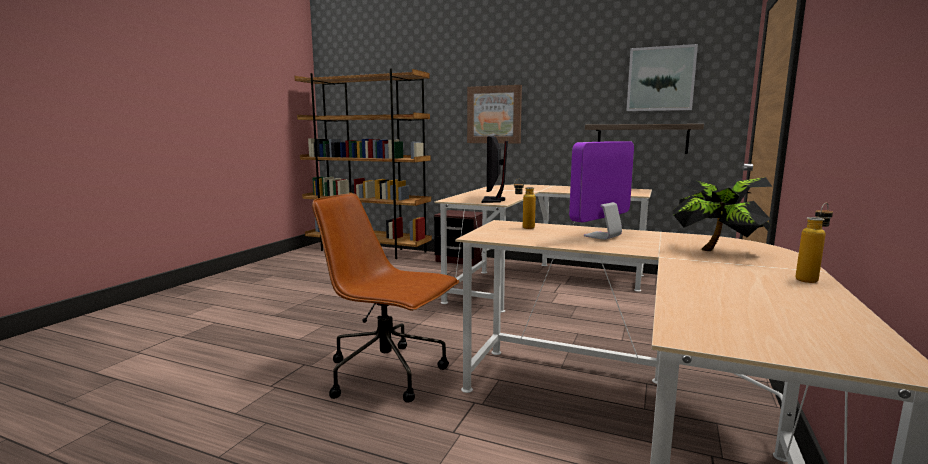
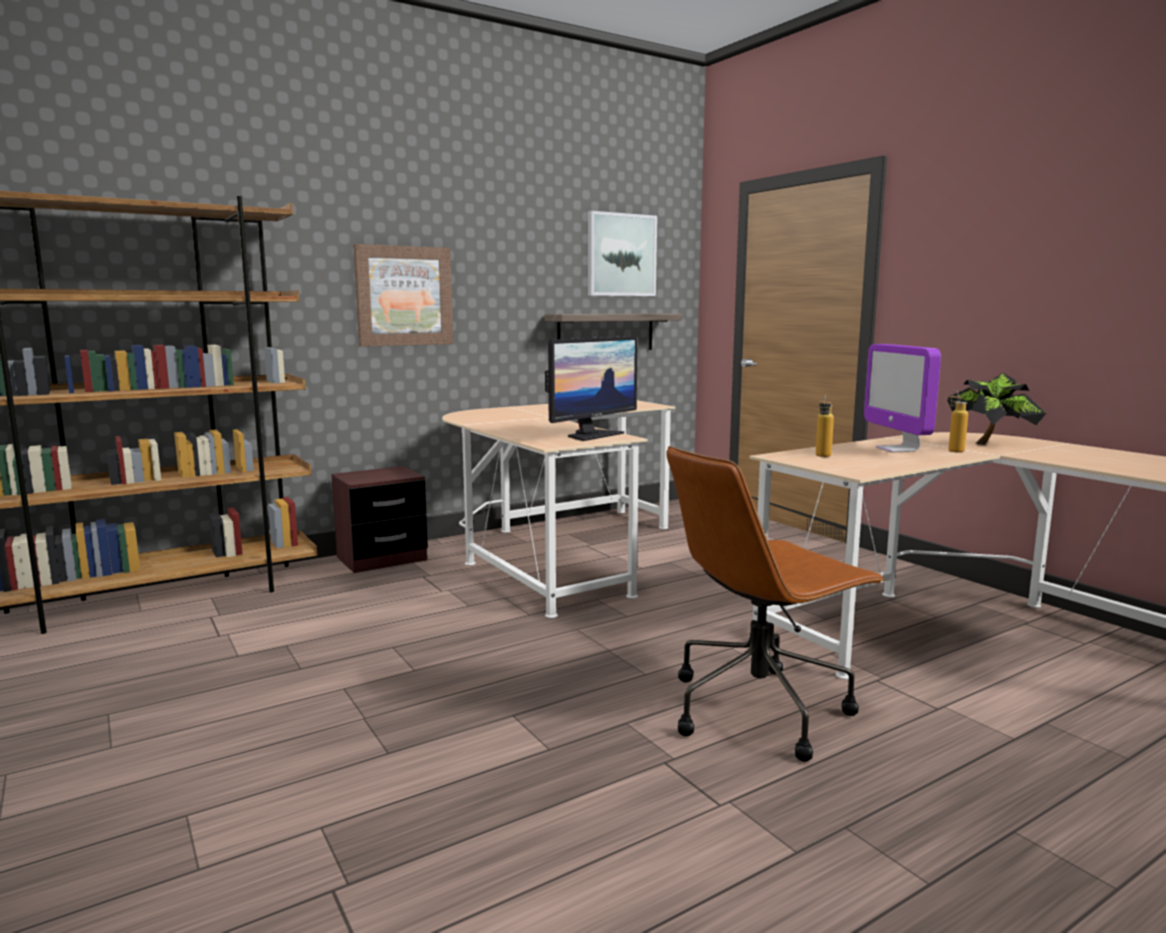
camera: 55 degrees left, 0 degrees up
monitor [482,136,508,203] -> monitor turned 90 degrees counterclockwise [545,336,638,441]
bottle [796,203,833,283] -> bottle moved to [949,390,968,453]

